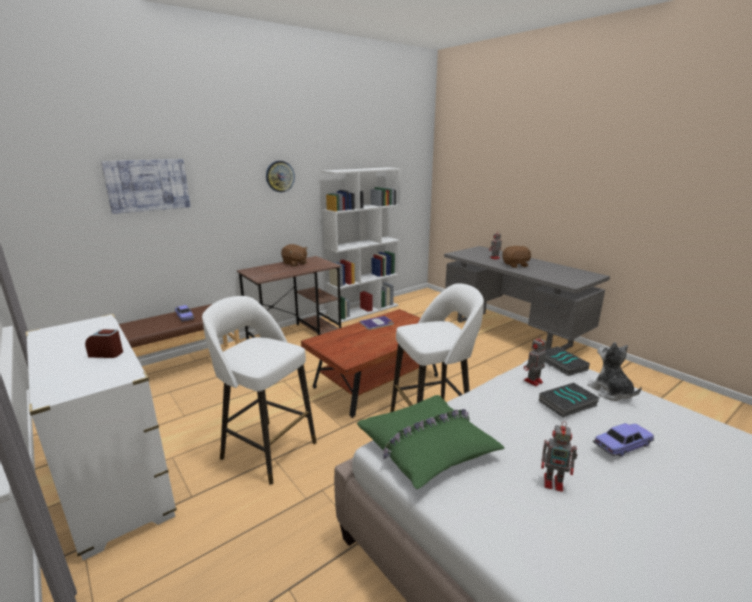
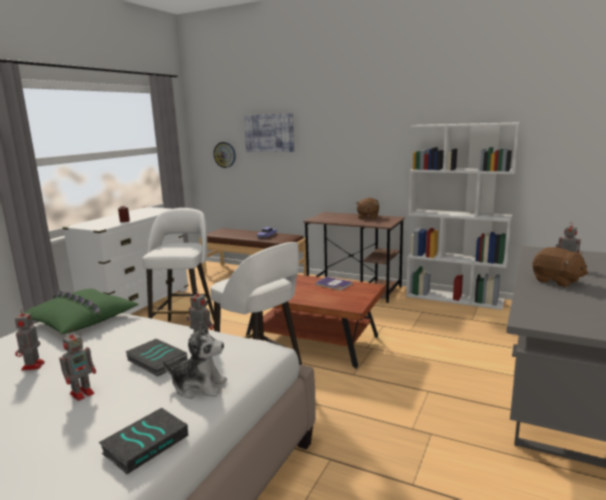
camera: 65 degrees right, 5 degrees down
wall clock [266,161,295,192] -> wall clock moved to [213,142,236,168]
book [545,346,590,376] -> book moved to [98,408,188,474]
plush toy [587,342,642,401] -> plush toy turned 60 degrees clockwise [163,322,227,399]
toy car [593,423,654,457] -> toy robot [59,329,96,401]

